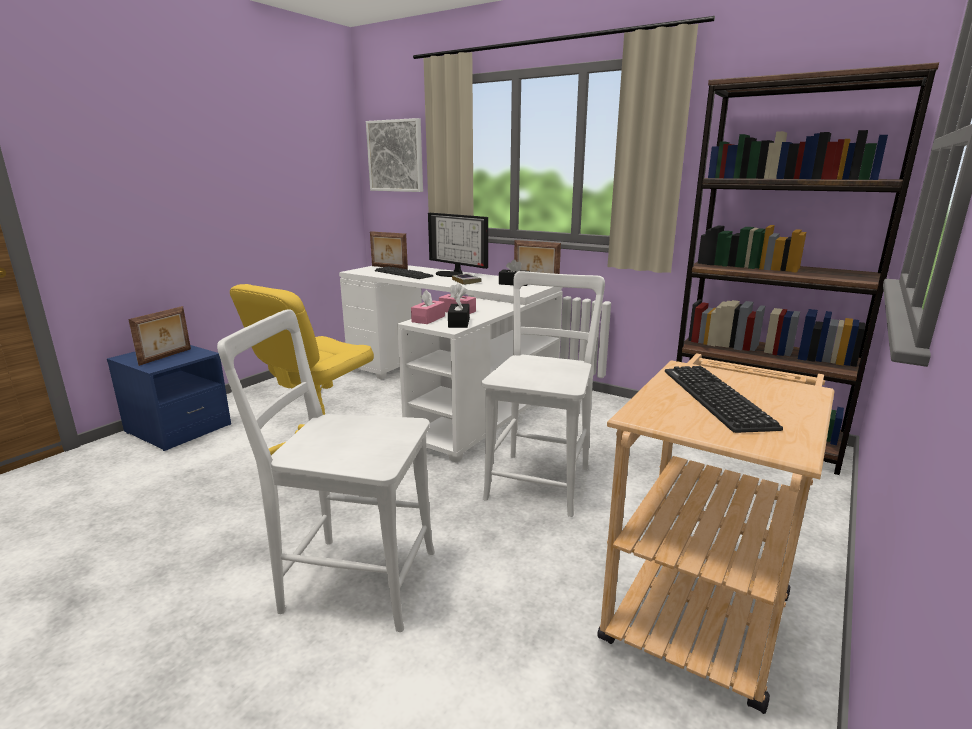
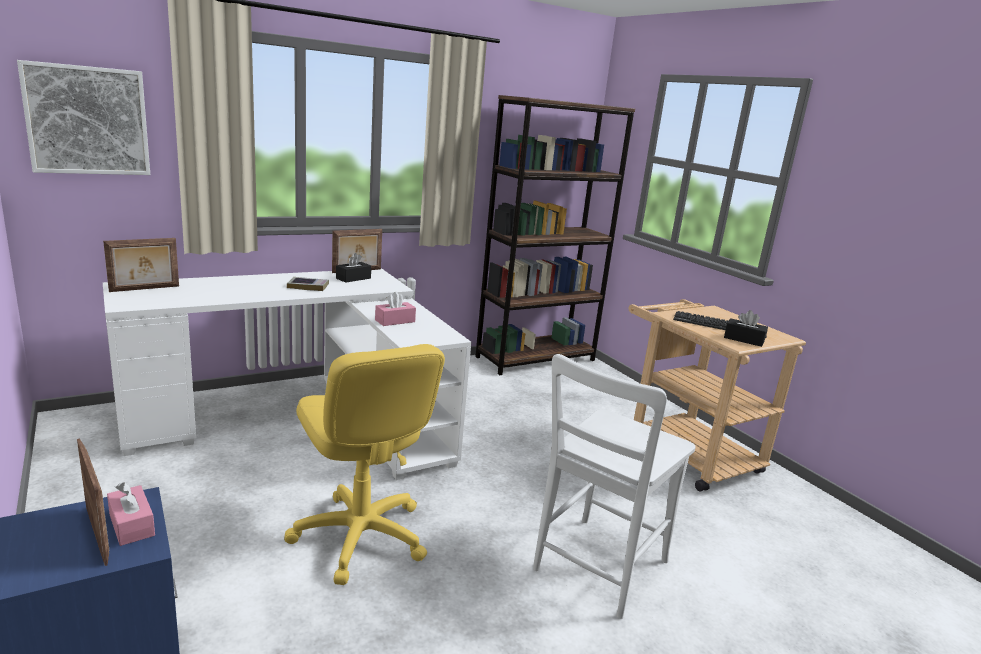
camera: 65 degrees left, 0 degrees up
keyboard [375,266,433,279] -> none
pink tissue box [411,290,445,324] -> pink tissue box moved to [107,482,155,546]
monitor [428,213,488,277] -> none
black tissue box [448,293,470,328] -> black tissue box moved to [724,310,768,347]
white chair [482,271,605,517] -> none

